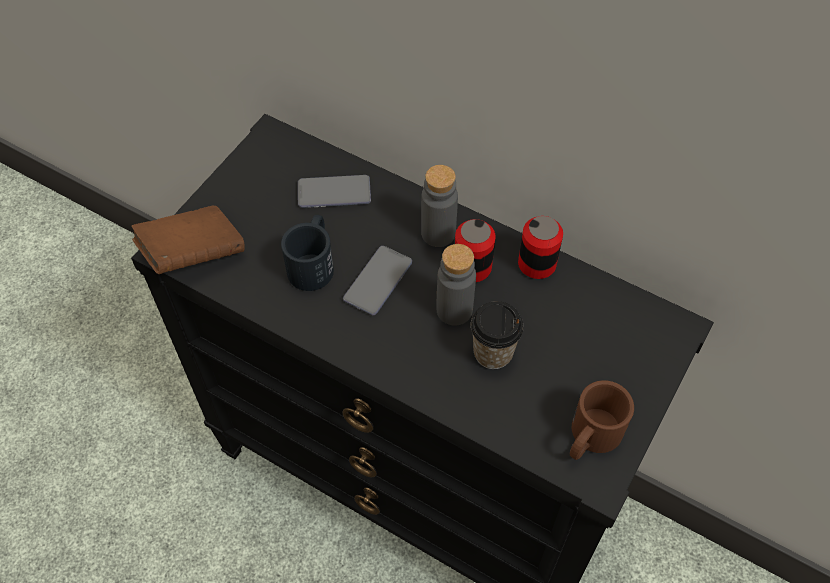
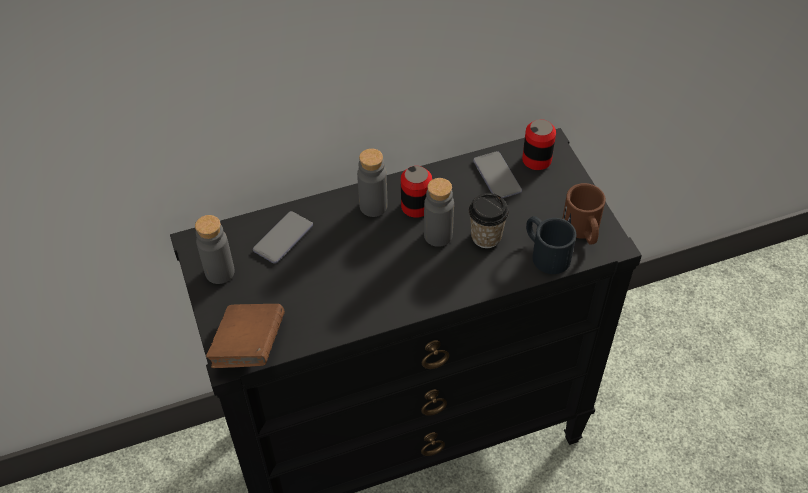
camera: 50 degrees left, 5 degrees down
black mug [281,215,334,291] -> black mug moved to [526,216,576,274]
phone [343,246,412,316] -> phone moved to [473,151,522,198]
can [518,216,563,279] -> can moved to [522,119,556,170]
none -> grey bottle [195,215,235,284]

